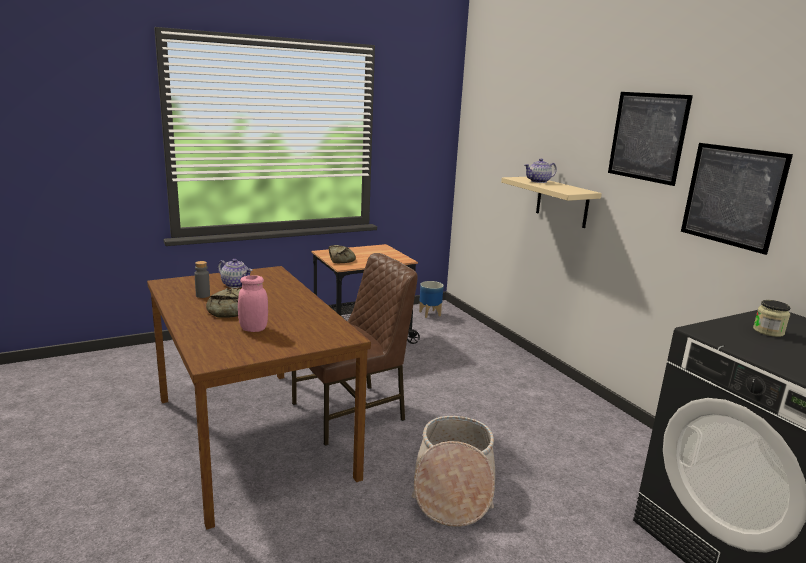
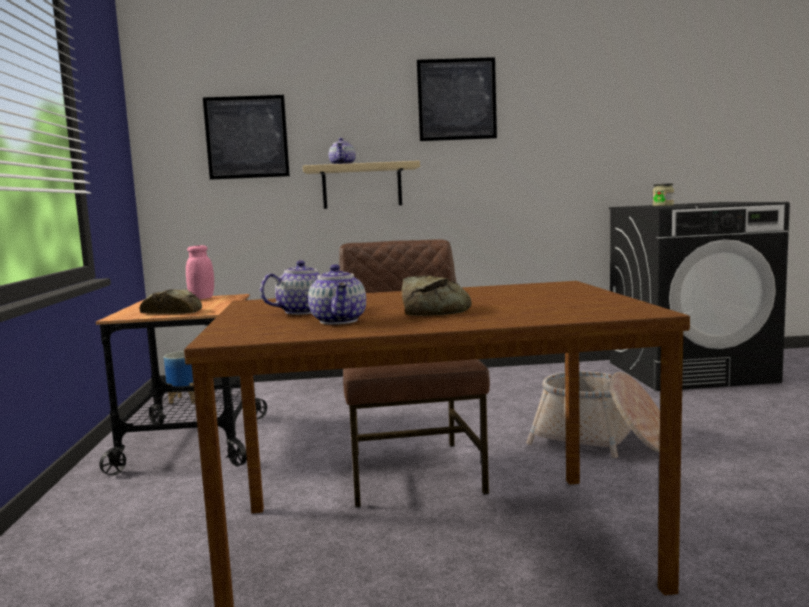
camera: 65 degrees left, 10 degrees down
grey bottle [194,261,210,298] -> teapot [308,264,366,325]
pink jar [238,275,268,332] -> pink jar moved to [186,245,214,300]
picture [681,143,793,255] -> picture moved to [203,95,290,180]

